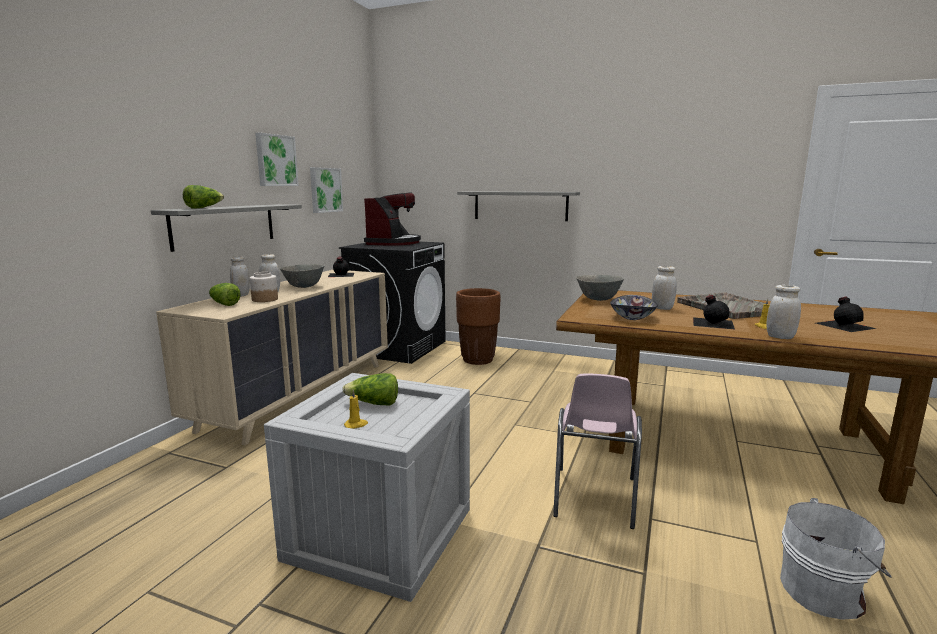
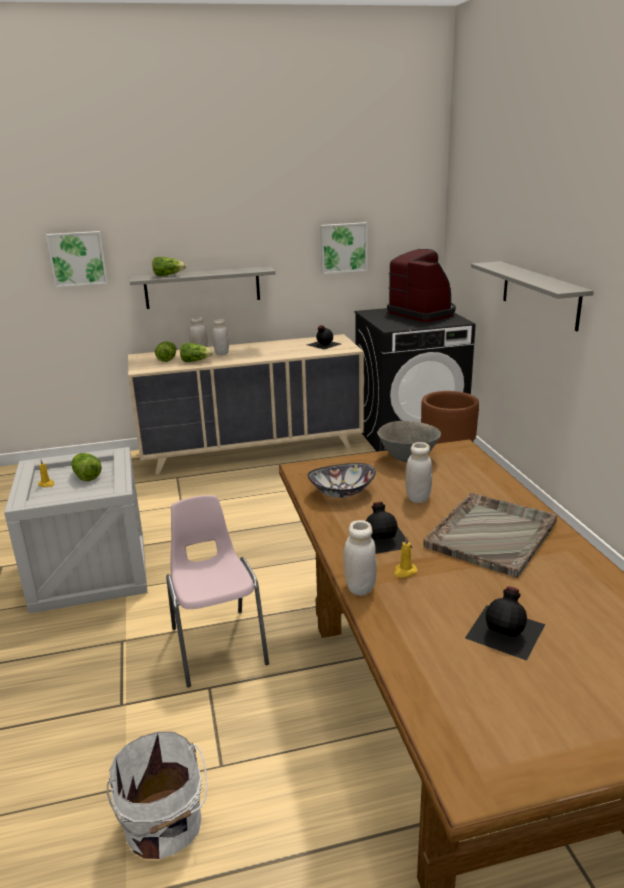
camera: 55 degrees right, 10 degrees up
jar [250,272,278,302] -> lettuce [180,343,214,362]
picture [255,133,299,186] -> picture moved to [46,231,108,287]
grey bowl [280,264,324,288] -> none
coffee machine [364,192,421,246] -> coffee machine turned 105 degrees counterclockwise [387,249,456,322]
pink chair [553,374,642,529] -> pink chair turned 90 degrees clockwise [166,495,269,687]

